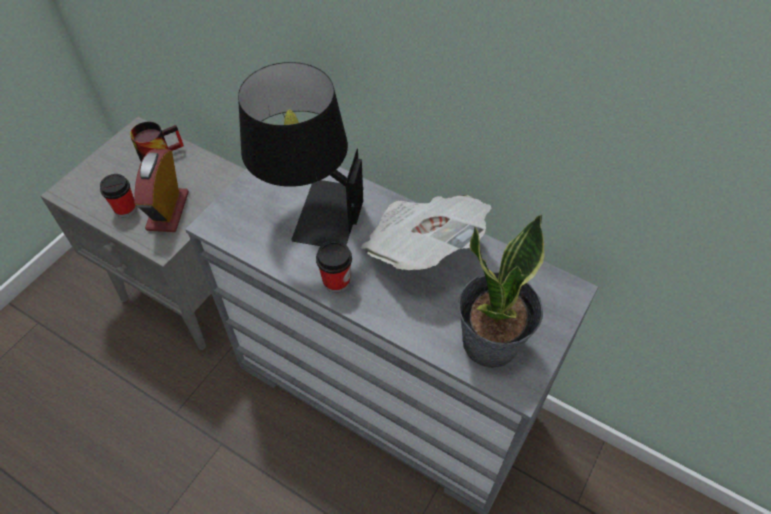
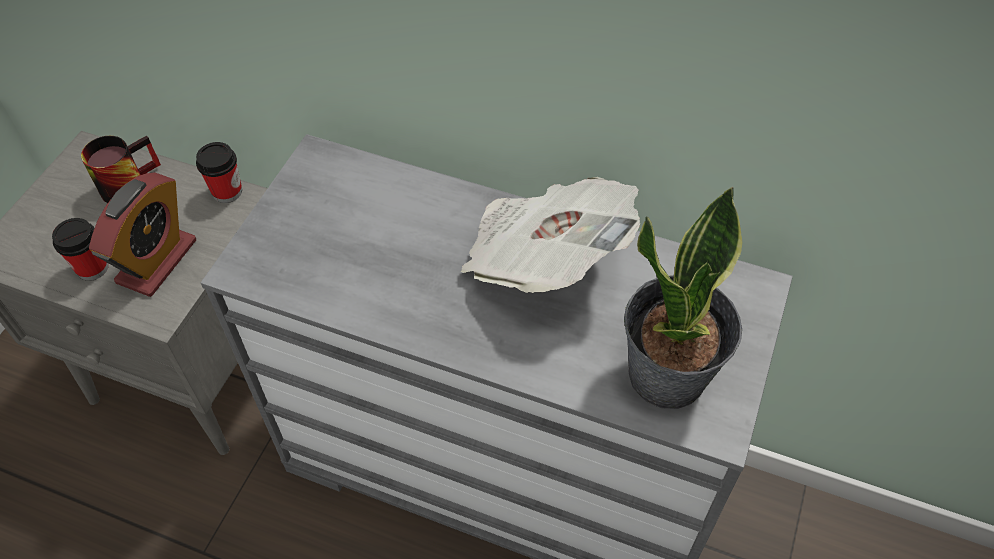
camera: 10 degrees left, 0 degrees up
alarm clock [134,149,189,232] -> alarm clock turned 150 degrees counterclockwise [89,172,196,297]
black table lamp [238,62,364,246] -> none
cup [316,240,352,293] -> cup moved to [196,142,242,203]

